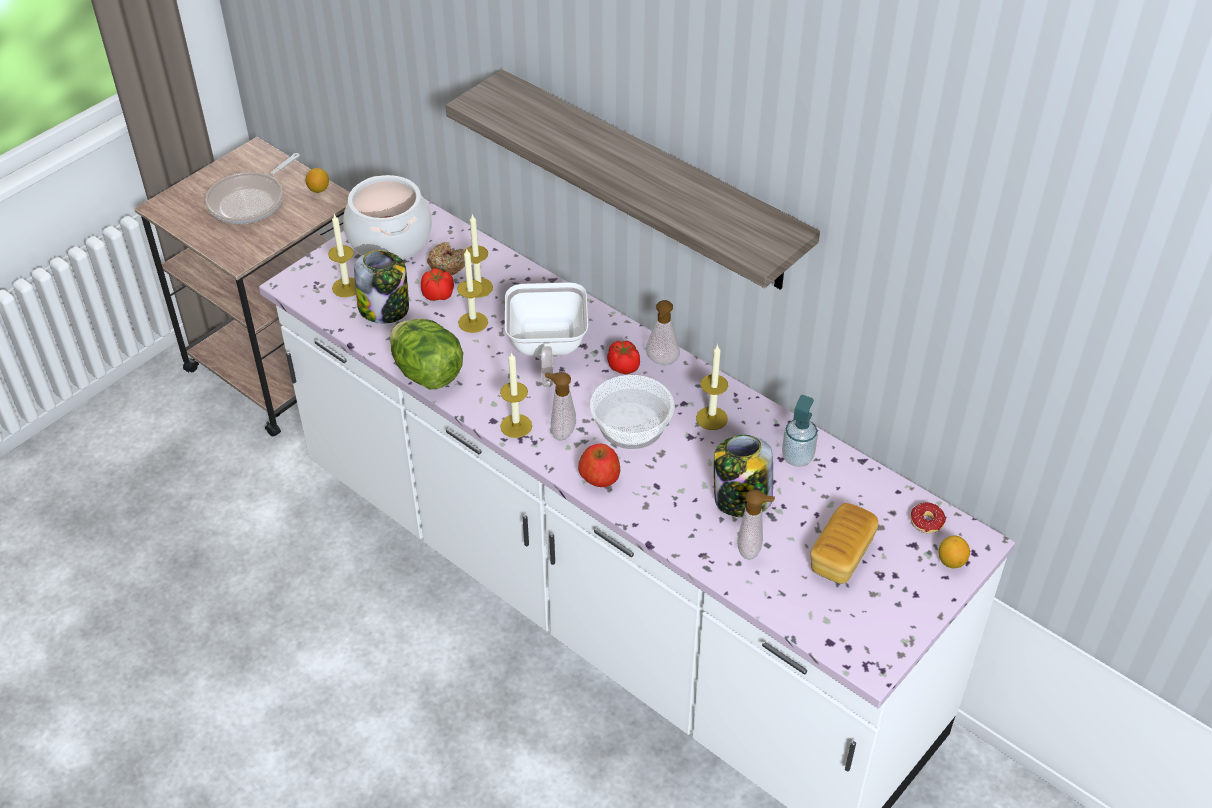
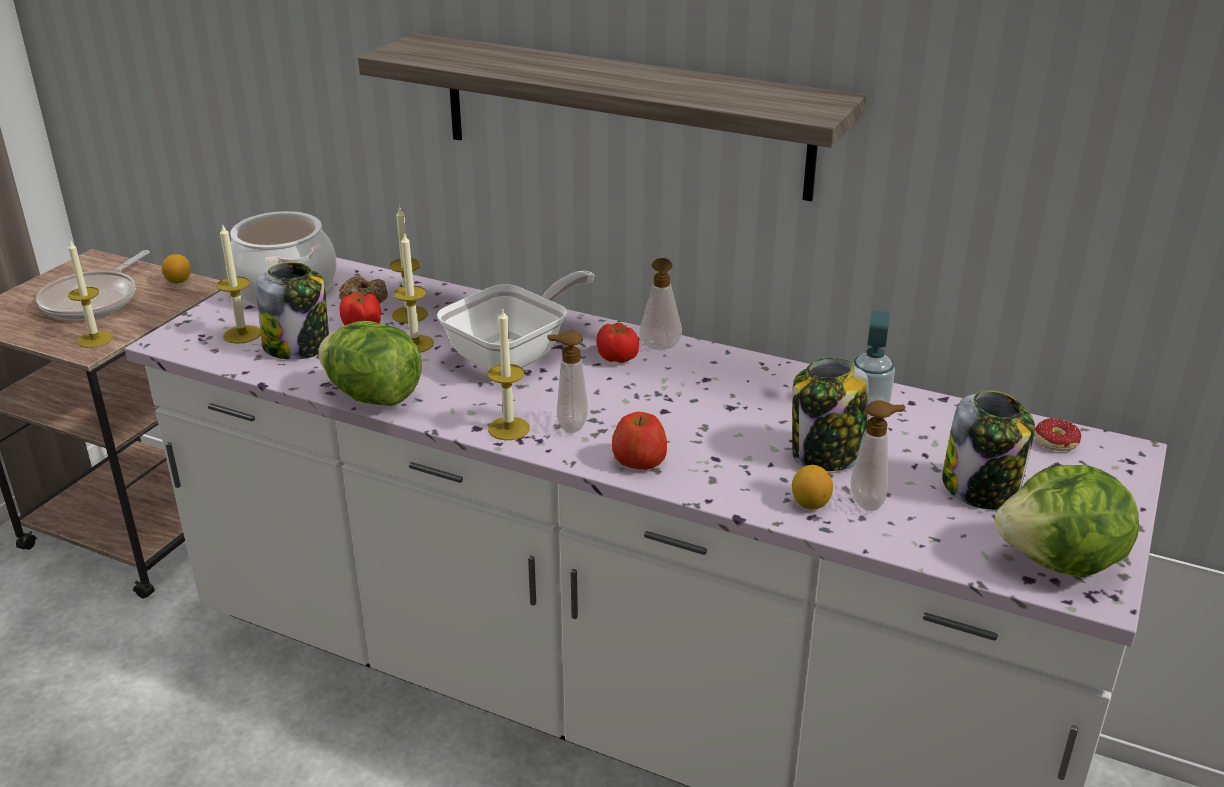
camera: 15 degrees left, 15 degrees down
frying pan [505,282,588,388] -> frying pan turned 120 degrees counterclockwise [437,271,595,370]
bowl [590,375,674,449] -> none
candle [696,344,728,430] -> candle moved to [68,240,113,348]
bread [810,503,878,584] -> jar [942,390,1035,510]
lemon [939,536,970,568] -> lemon moved to [792,465,833,510]
none -> lettuce [995,465,1139,578]

